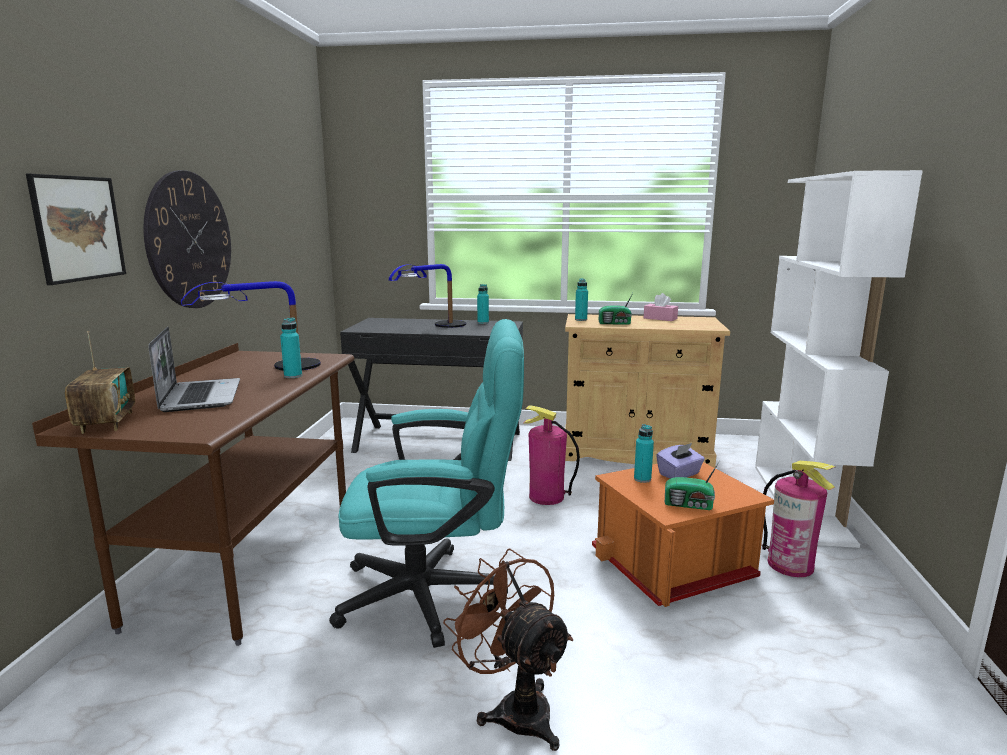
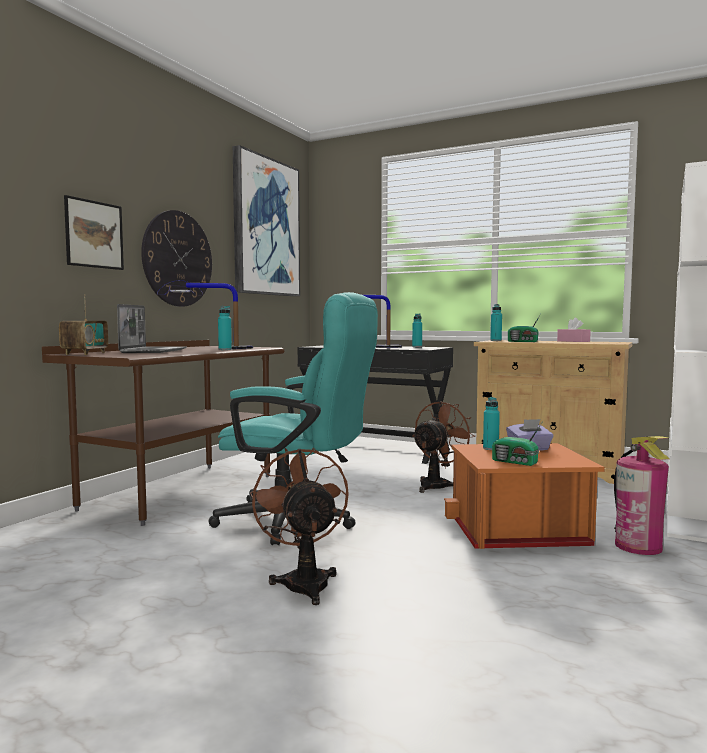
camera: 20 degrees right, 10 degrees down
fire extinguisher [524,405,580,505] -> brown fan [412,401,475,493]
none -> picture [233,145,300,296]

